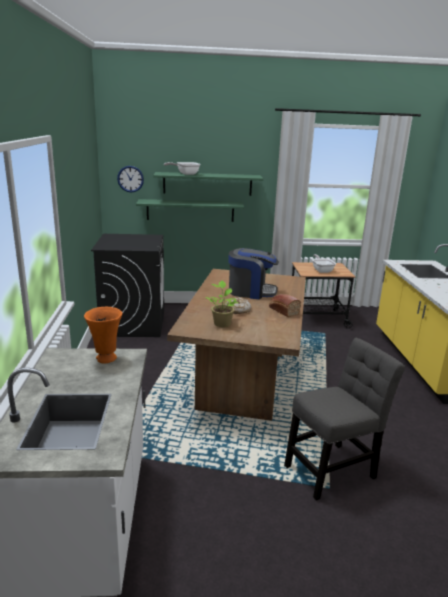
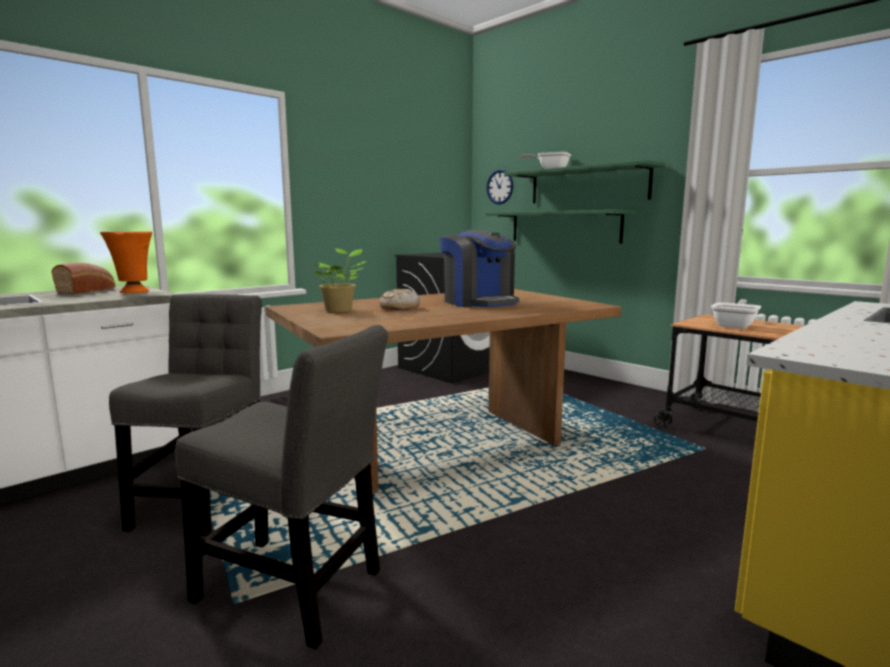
camera: 50 degrees right, 10 degrees down
bread [269,294,301,317] -> bread moved to [51,262,116,294]
none -> grey chair [109,294,262,536]

